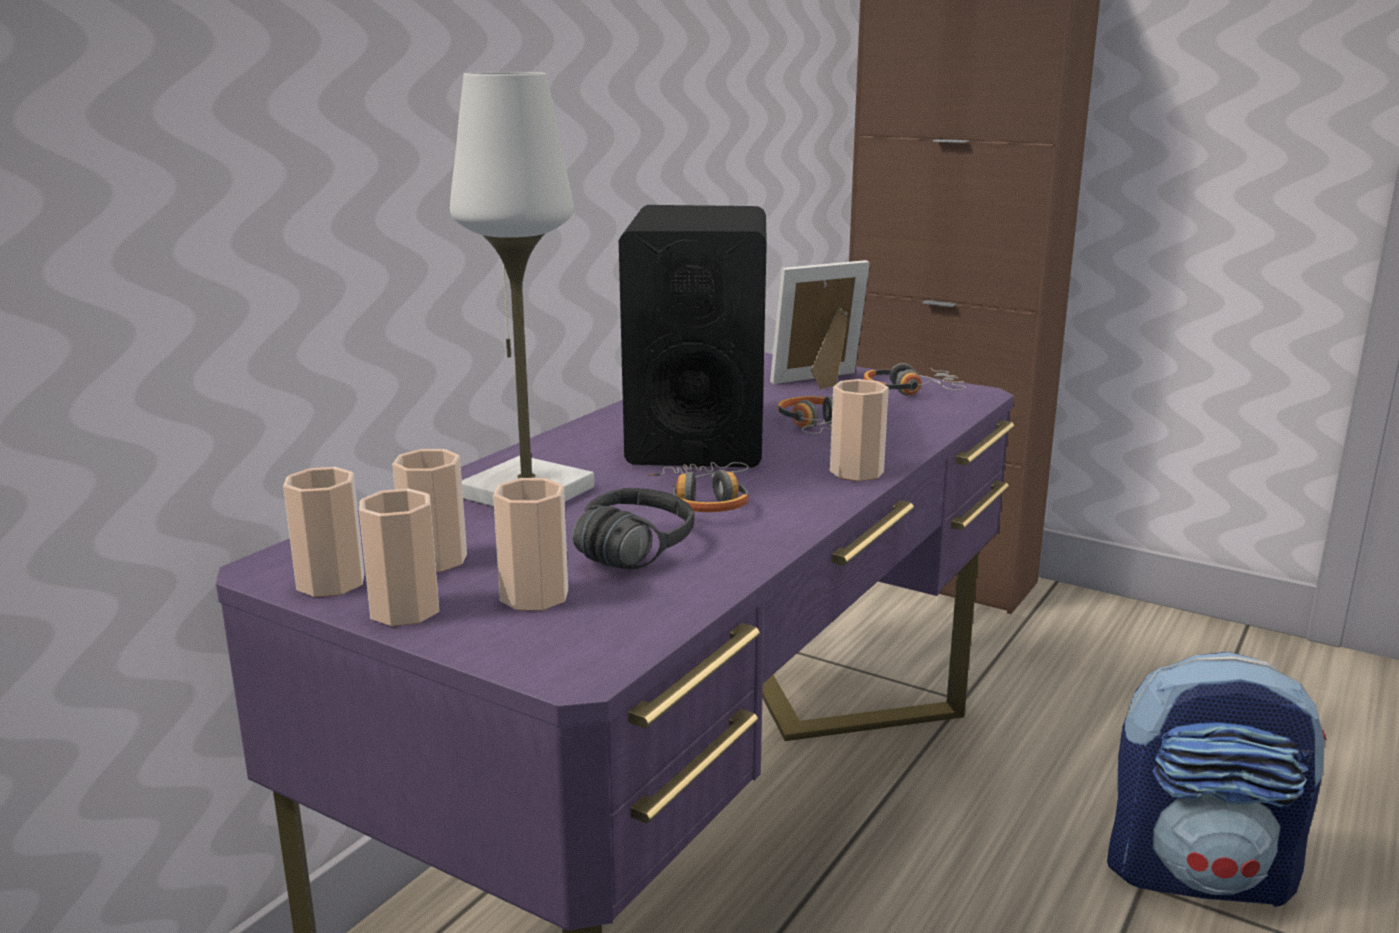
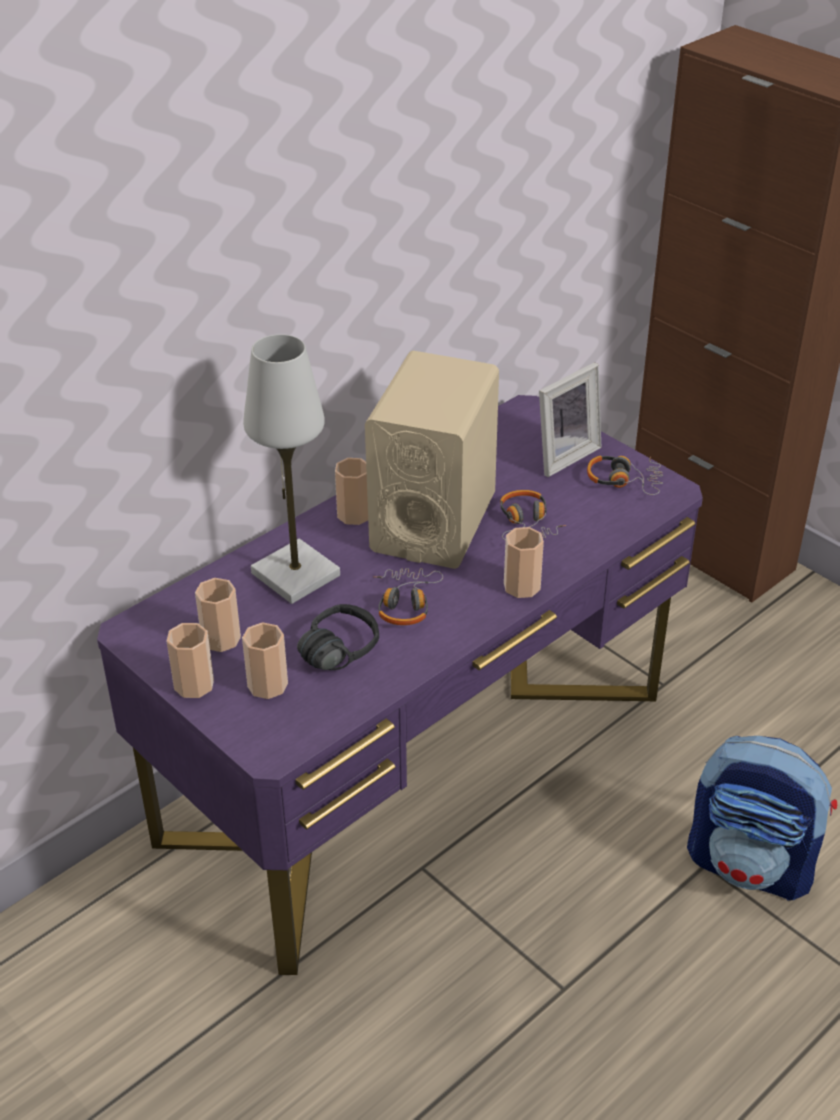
camera: 15 degrees right, 20 degrees up
cup [283,467,364,597] -> cup moved to [335,458,368,525]
black speaker [619,205,767,468] -> beige speaker [365,351,499,569]
picture frame [770,260,870,389] -> picture frame turned 150 degrees clockwise [539,362,601,477]

